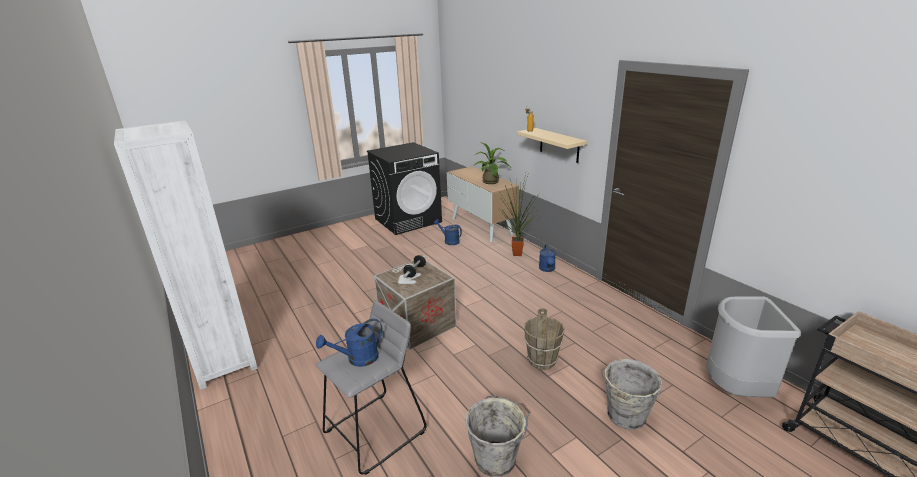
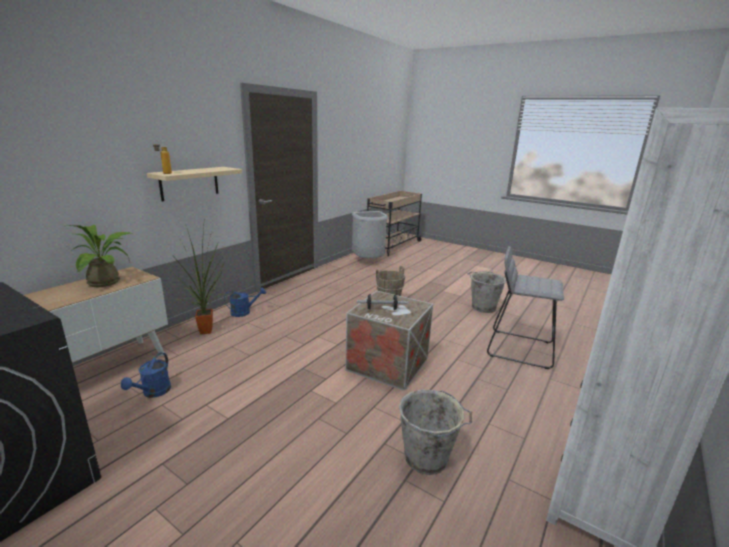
camera: 115 degrees left, 5 degrees down
blue watering can [316,318,383,367] -> none
grey bucket [601,359,662,430] -> grey bucket moved to [399,389,472,475]

